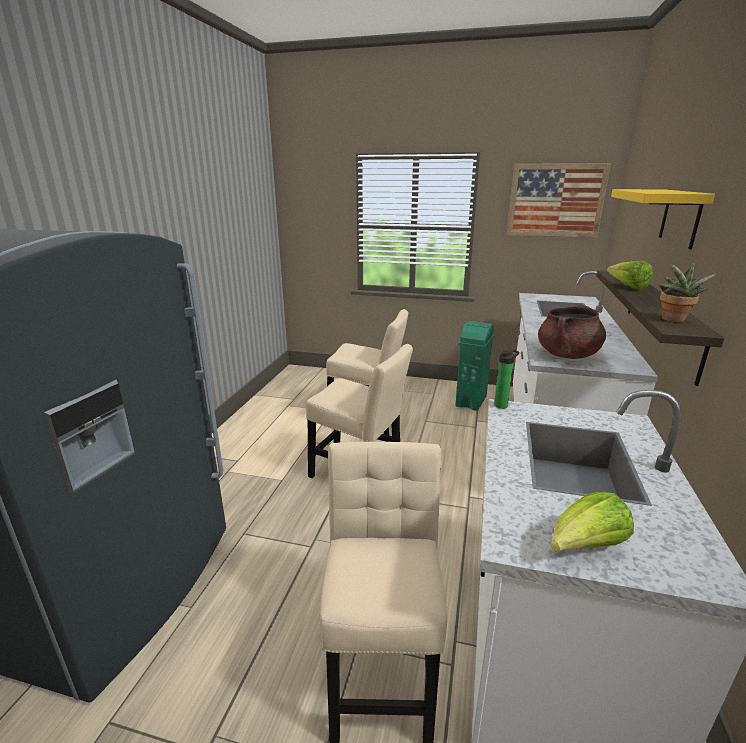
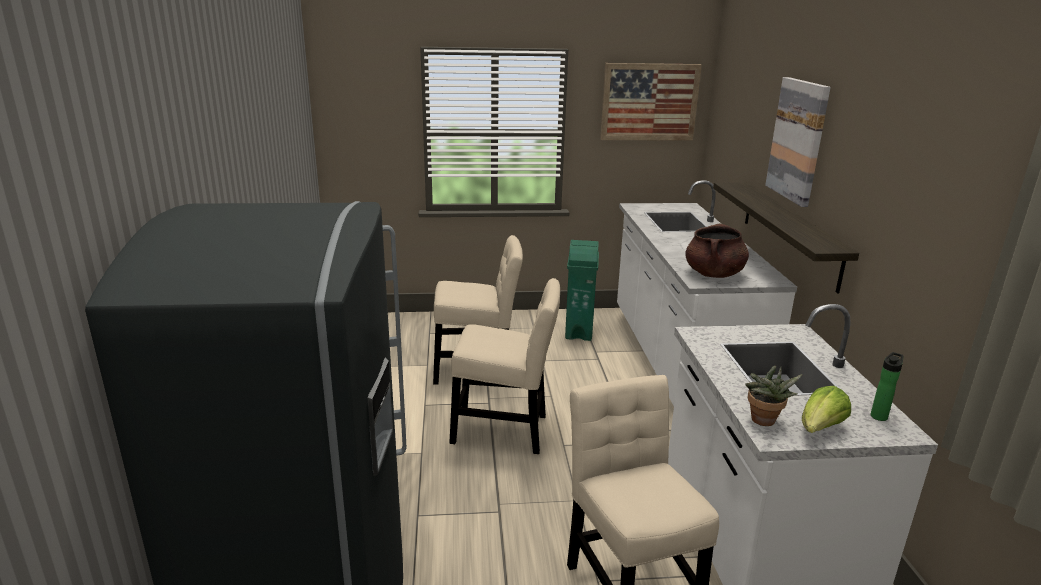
camera: 20 degrees left, 0 degrees up
bottle [494,349,519,409] -> bottle moved to [871,352,904,421]
lettuce [607,261,653,289] -> none
yellow shelf [611,189,715,250] -> picture [765,77,831,207]
potted plant [659,262,716,322] -> potted plant moved to [745,366,803,426]

